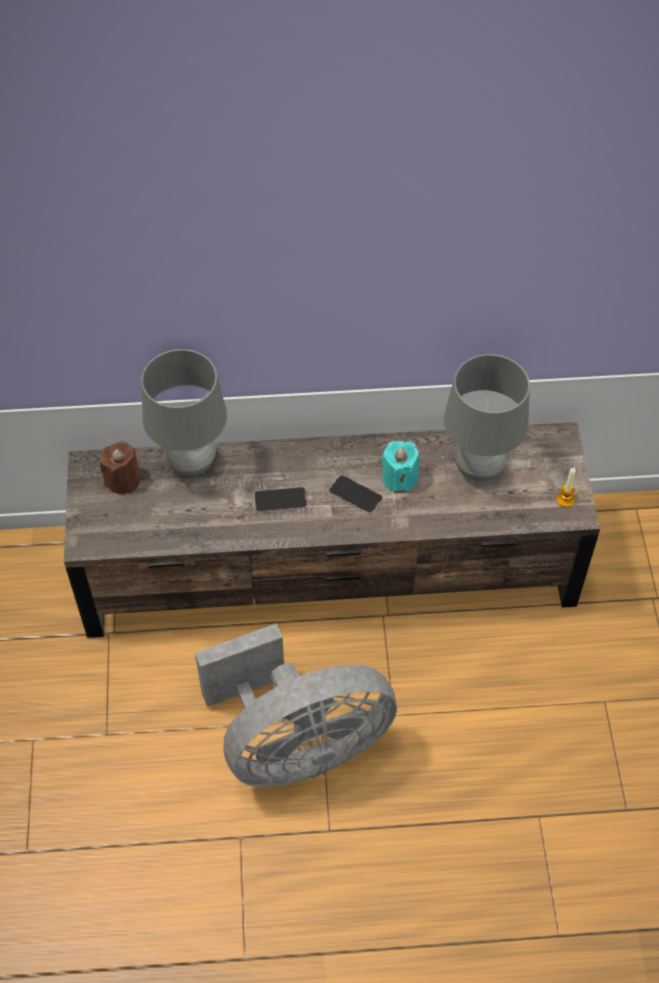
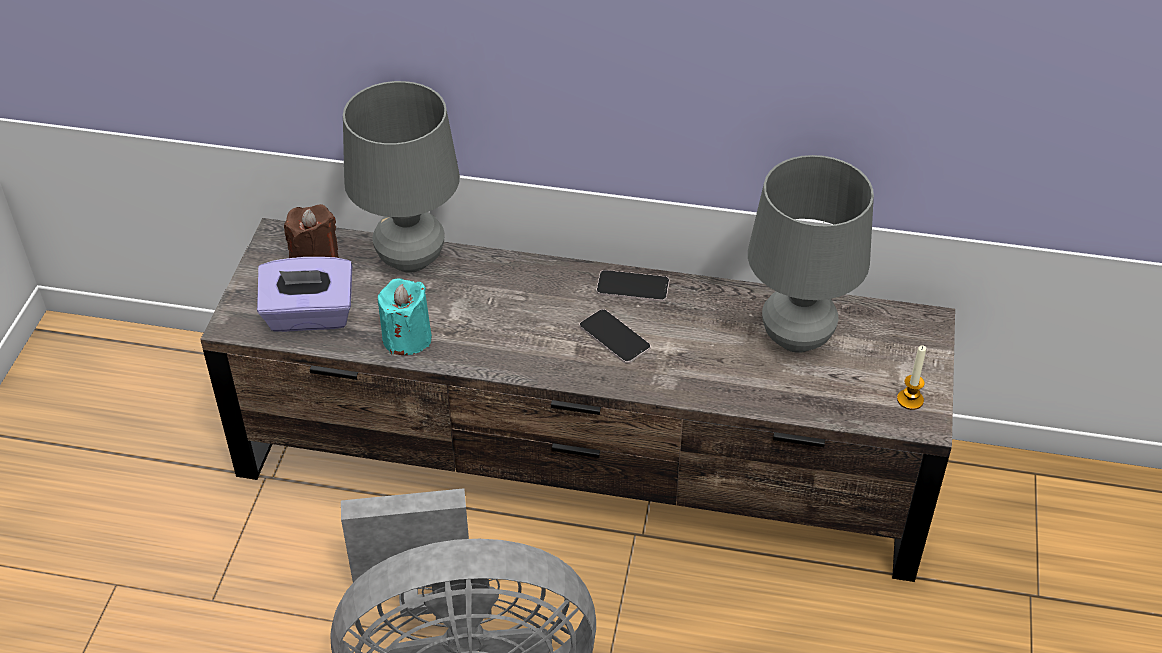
camera: 15 degrees right, 10 degrees down
phone [254,487,307,513] -> phone moved to [596,270,669,302]
turquoise candle [381,441,419,493] -> turquoise candle moved to [378,278,432,355]
none -> purple tissue box [257,257,352,332]

